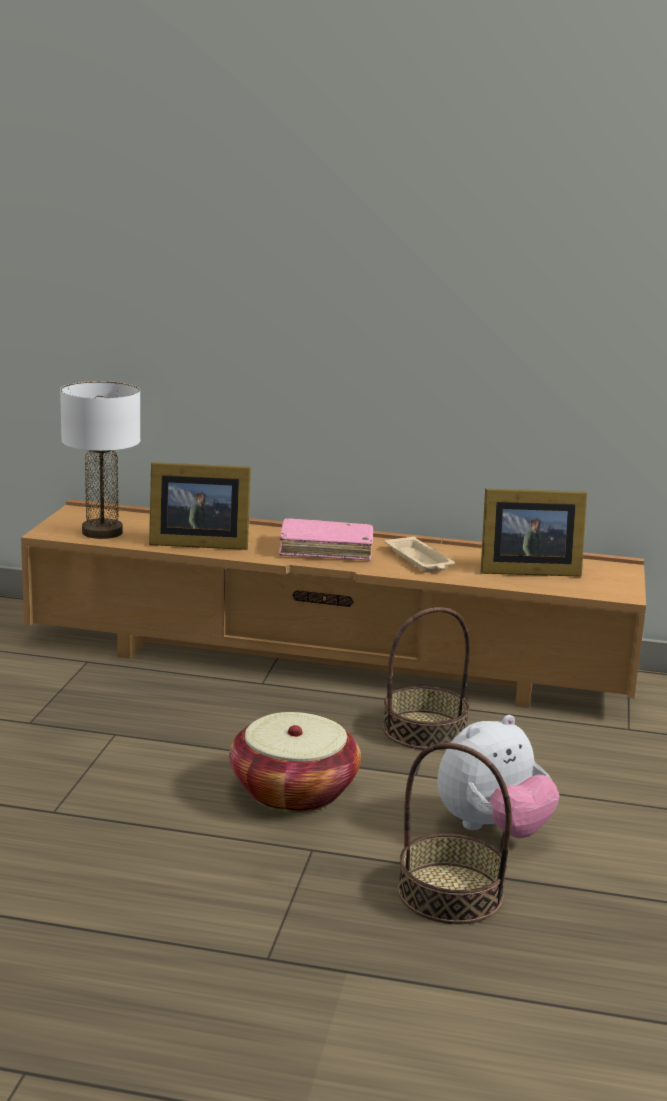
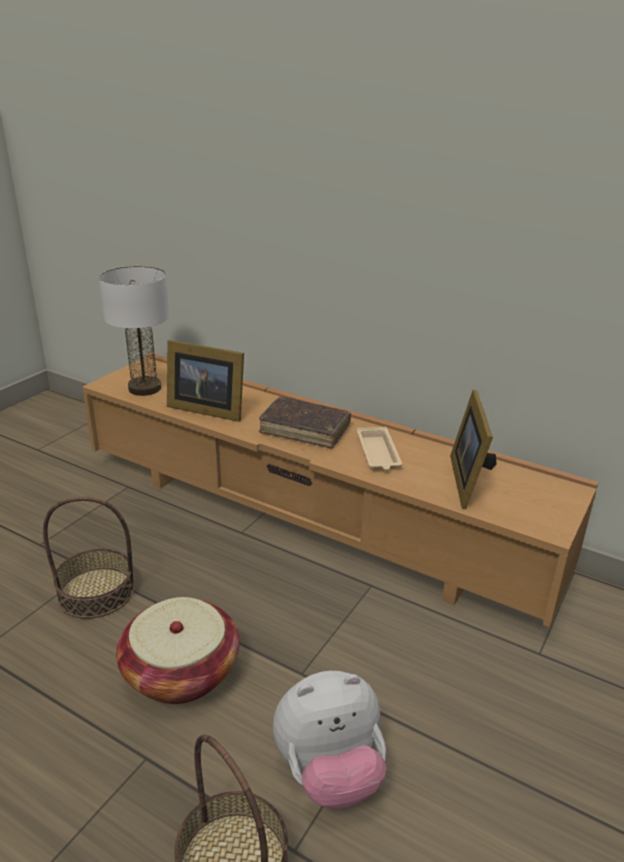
camera: 20 degrees right, 10 degrees up
pink book [279,518,373,561] -> brown book [259,396,351,449]
basket [383,607,470,750] -> basket moved to [43,496,134,619]
picture frame [481,488,587,577] -> picture frame turned 75 degrees clockwise [450,390,497,509]

